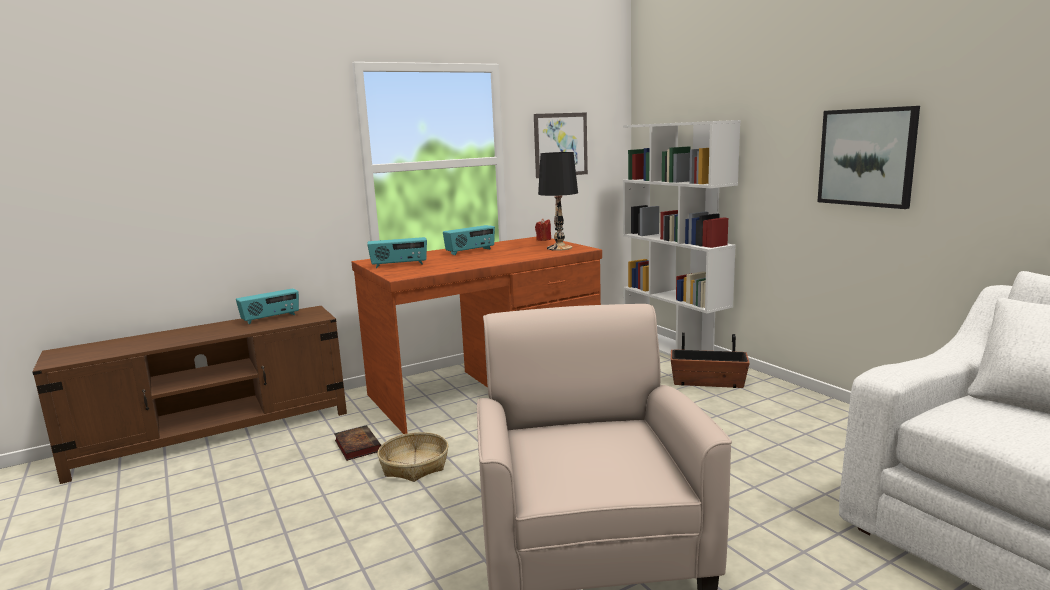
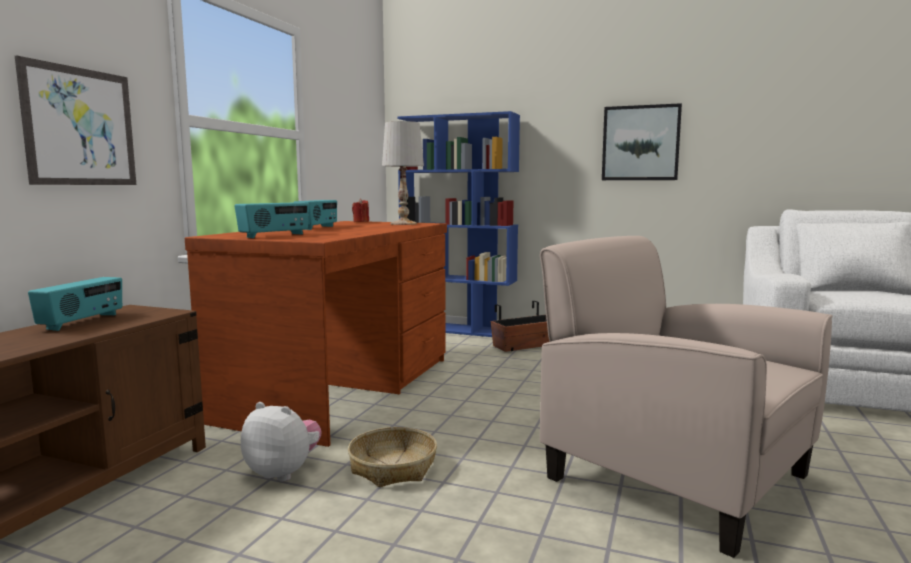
camera: 40 degrees left, 5 degrees down
book [334,425,381,461] -> plush toy [241,402,321,482]
picture [534,112,588,178] -> picture moved to [15,56,136,185]
black table lamp [538,152,578,251] -> white table lamp [382,121,424,225]
white bookcase [623,120,741,356] -> blue bookcase [397,111,520,337]

